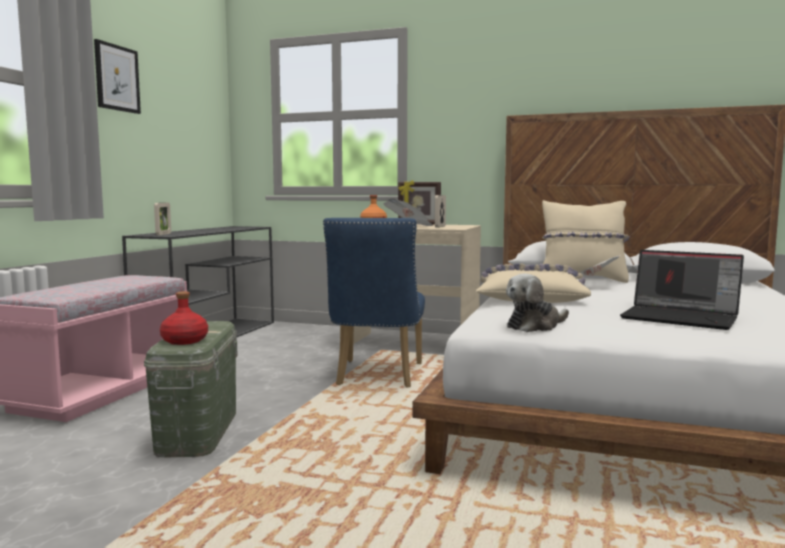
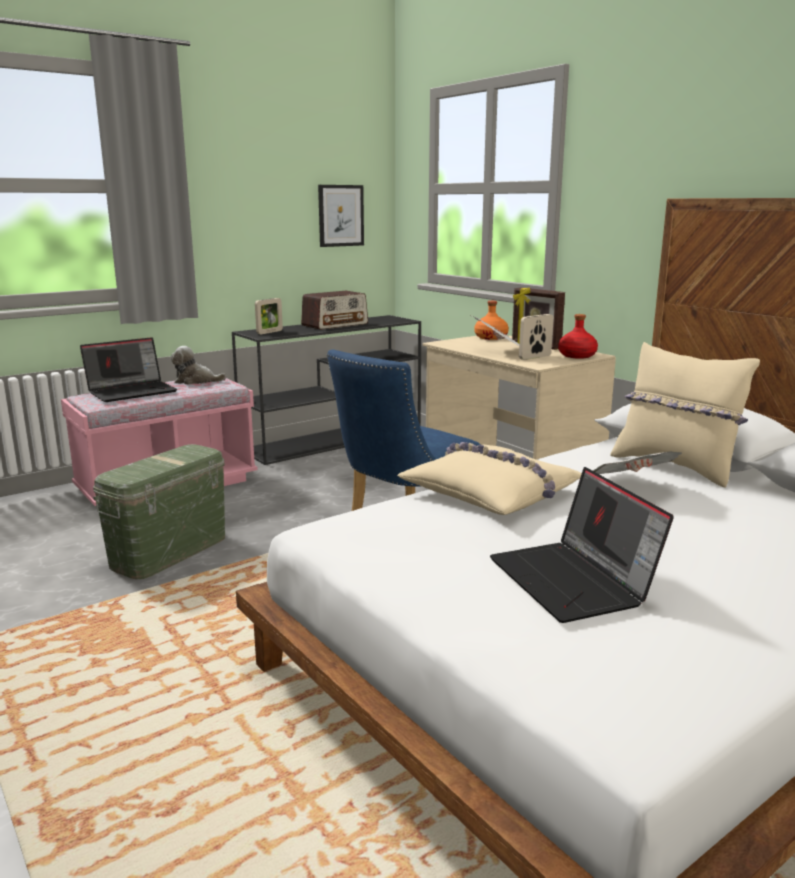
camera: 35 degrees right, 10 degrees up
picture [94,39,141,114] -> picture moved to [318,185,364,247]
red bottle [160,291,208,345] -> red bottle moved to [558,314,598,359]
plush toy [506,274,569,332] -> plush toy moved to [171,346,226,385]
none -> laptop [80,337,177,402]
none -> radio [301,291,368,330]

